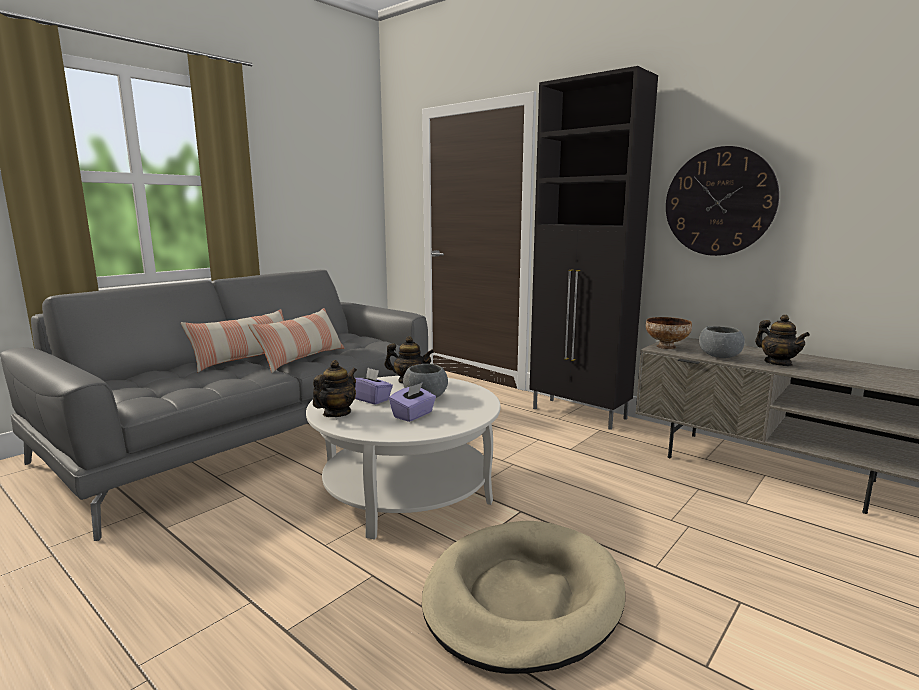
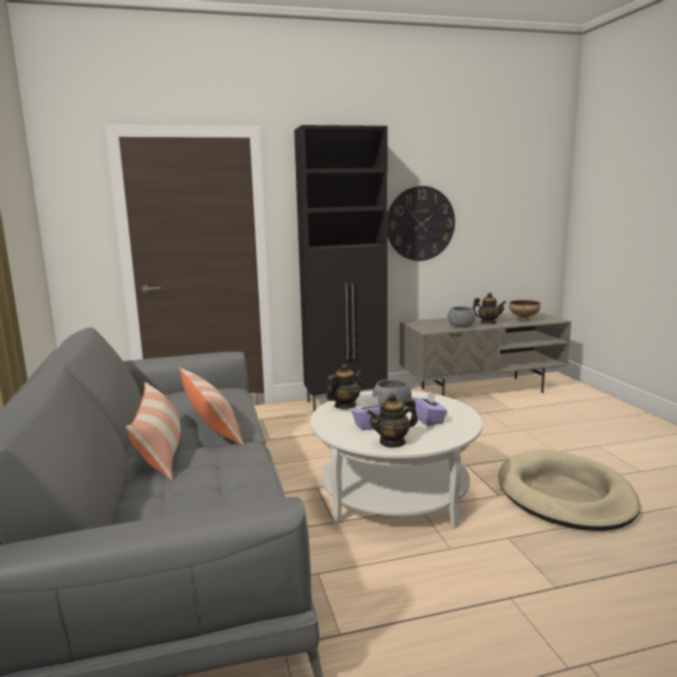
camera: 55 degrees left, 0 degrees up
teapot [313,360,357,417] -> teapot turned 90 degrees counterclockwise [367,393,418,448]
bowl [646,317,692,349] -> bowl moved to [509,300,541,322]

